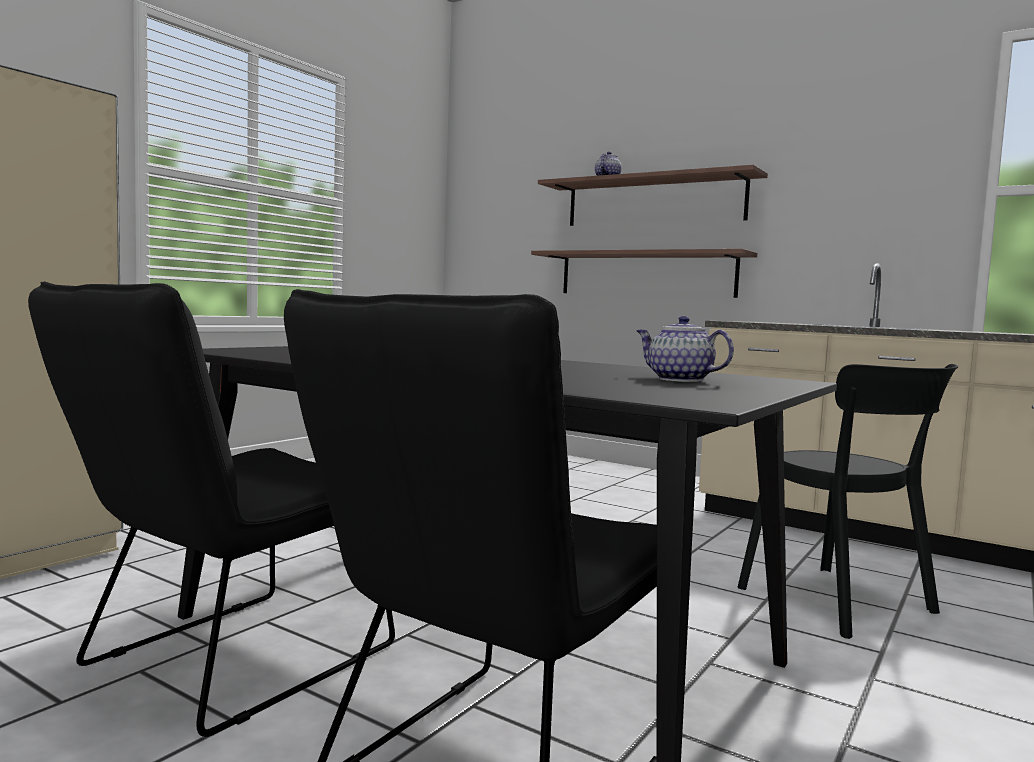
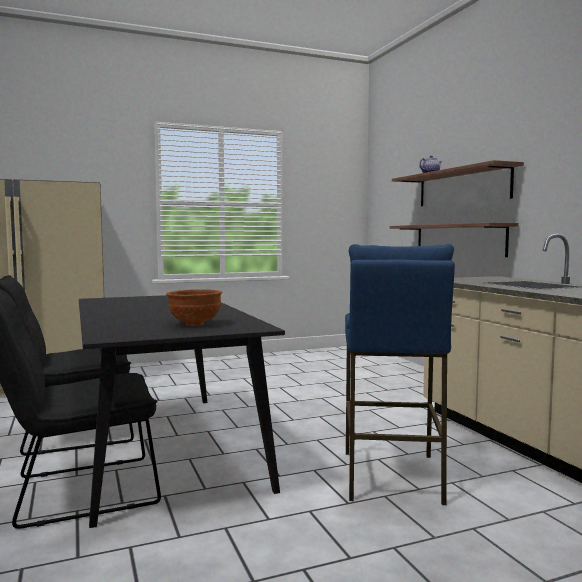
camera: 35 degrees right, 0 degrees up
teapot [636,316,734,382] -> brown bowl [166,289,222,326]
black chair [738,364,958,639] -> blue stool [345,244,455,505]

